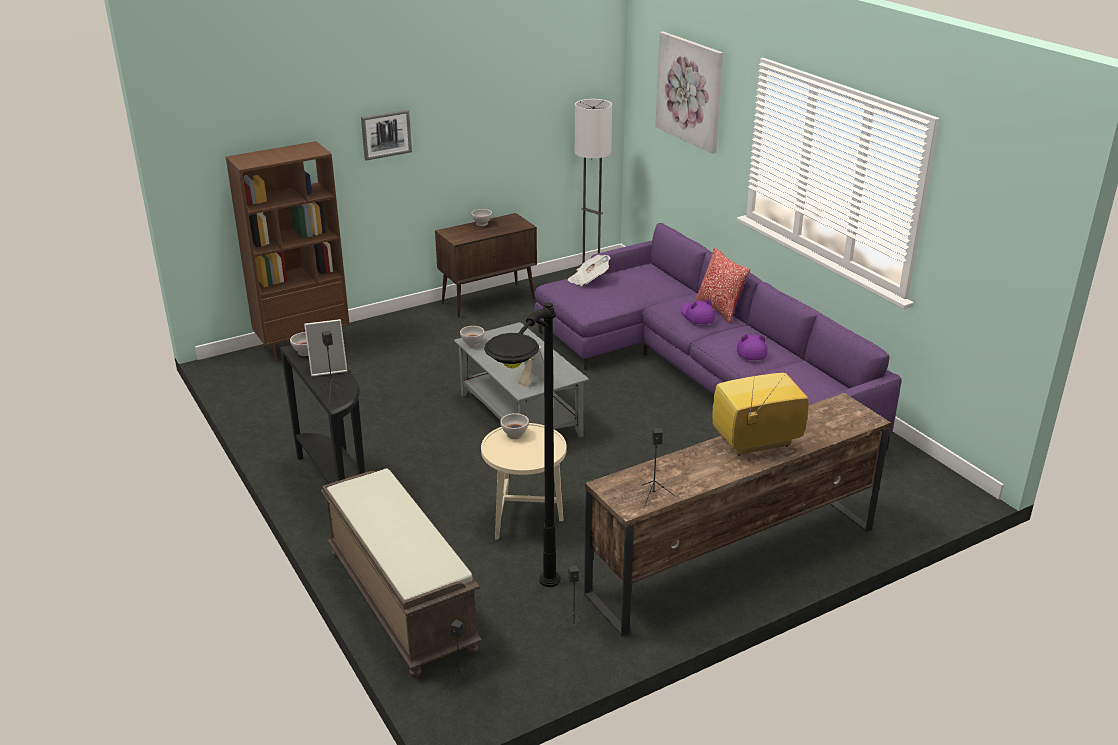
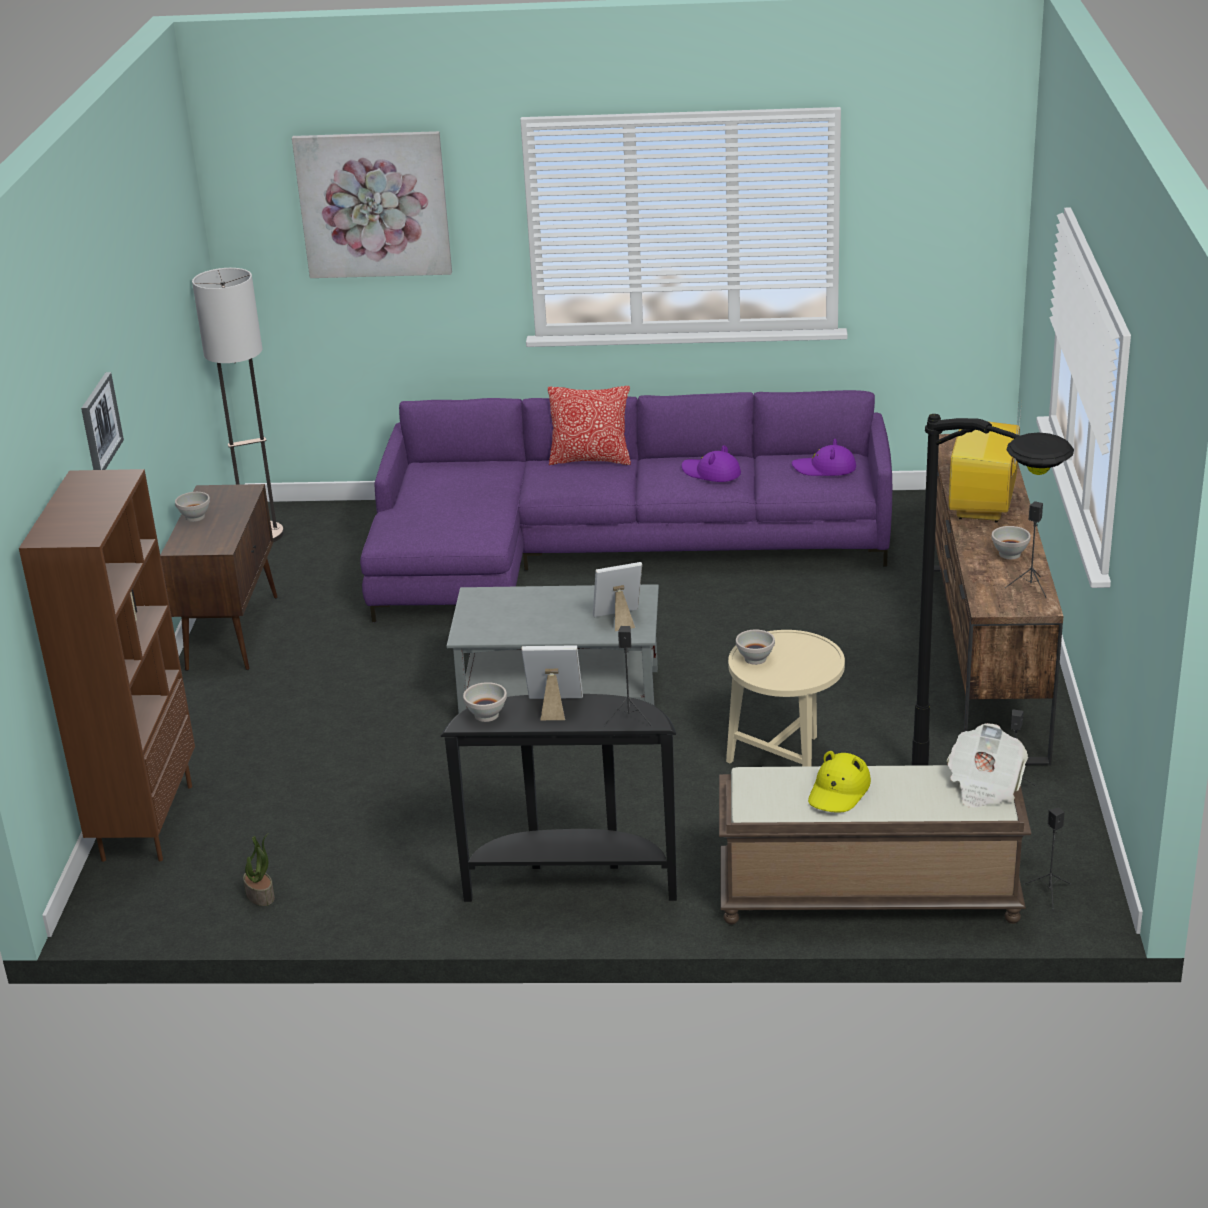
camera: 55 degrees left, 0 degrees up
picture frame [304,319,347,376] -> picture frame turned 105 degrees counterclockwise [521,645,583,720]
white bowl [460,326,485,347] -> white bowl moved to [992,526,1031,559]
newspaper [568,255,611,286] -> newspaper moved to [947,723,1028,807]
purple hat [680,299,716,324] -> purple hat moved to [792,439,856,476]
none -> potted plant [243,833,275,906]
none -> yellow hat [808,751,871,813]

